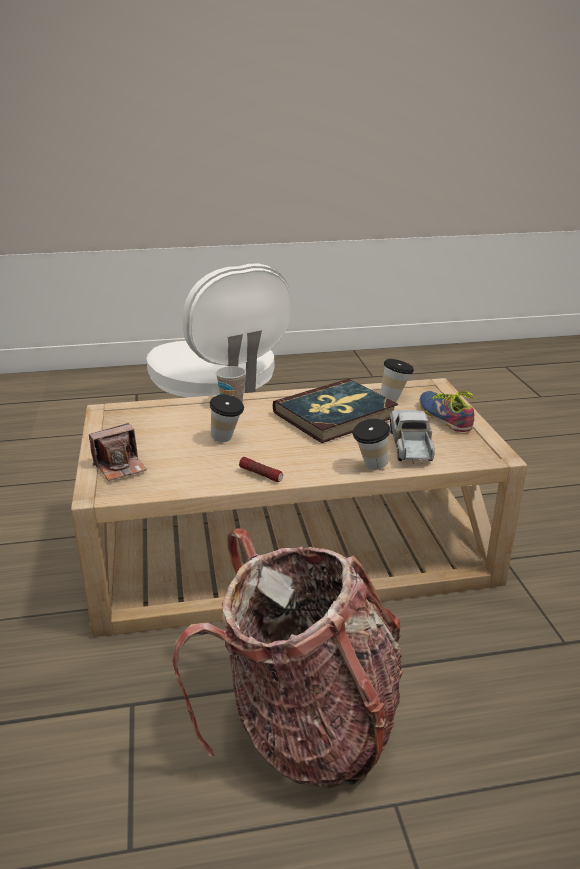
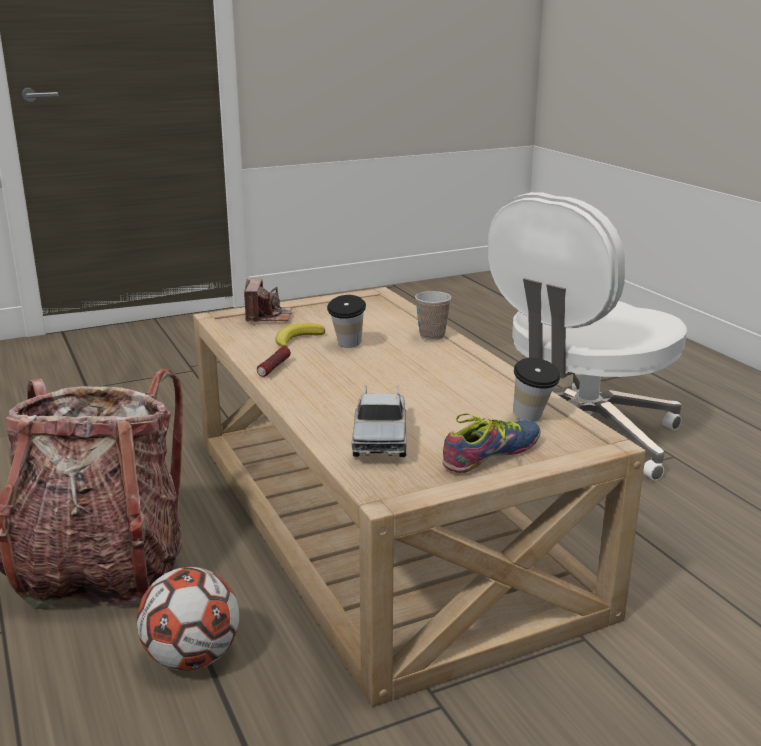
camera: 75 degrees right, 5 degrees down
camera [89,423,147,481] -> camera turned 135 degrees counterclockwise [244,279,292,323]
book [273,379,398,443] -> none
cup [353,419,390,470] -> none
toy truck [390,410,435,464] -> toy truck turned 105 degrees clockwise [352,385,406,457]
none -> football [137,567,239,671]
none -> banana [275,323,325,347]

